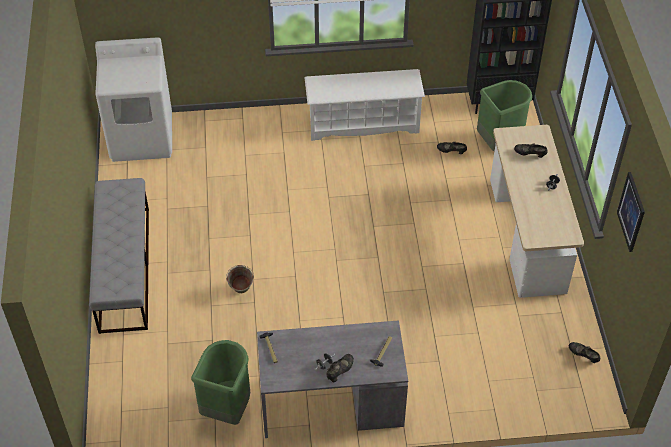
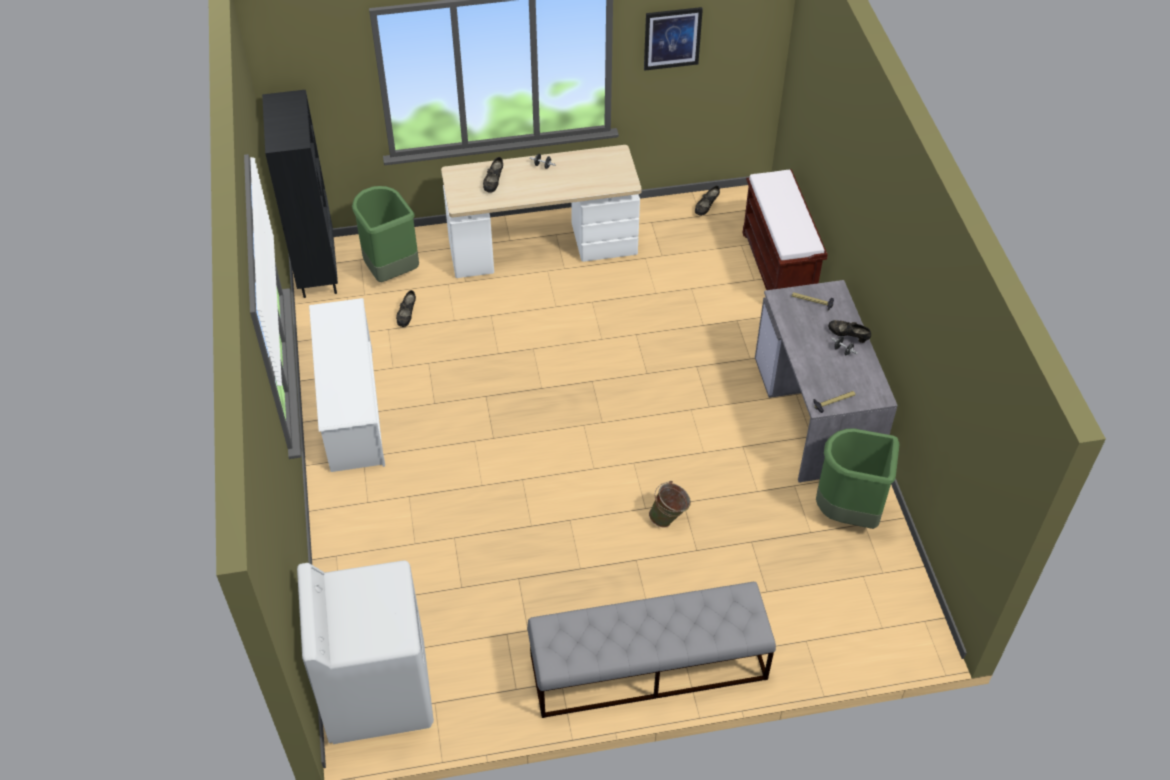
camera: 95 degrees left, 0 degrees up
none -> brown bench [743,169,828,290]

